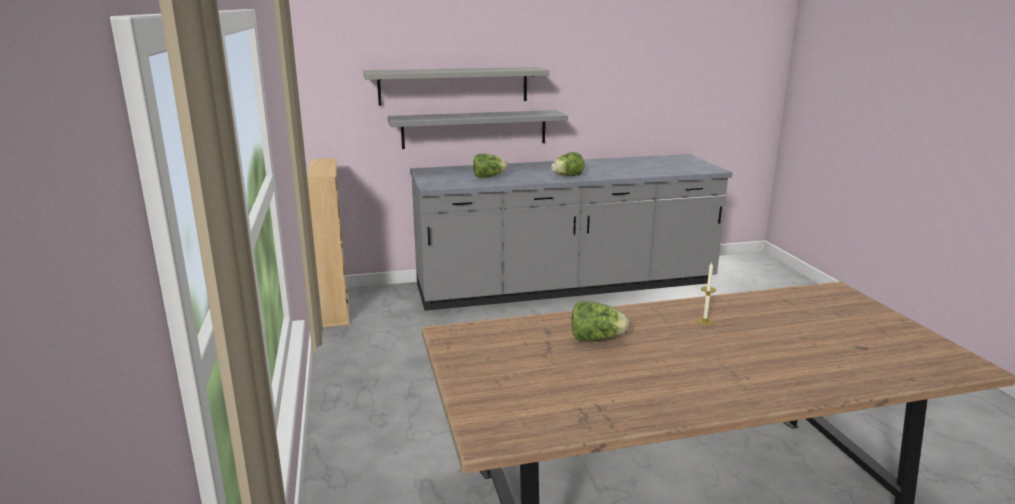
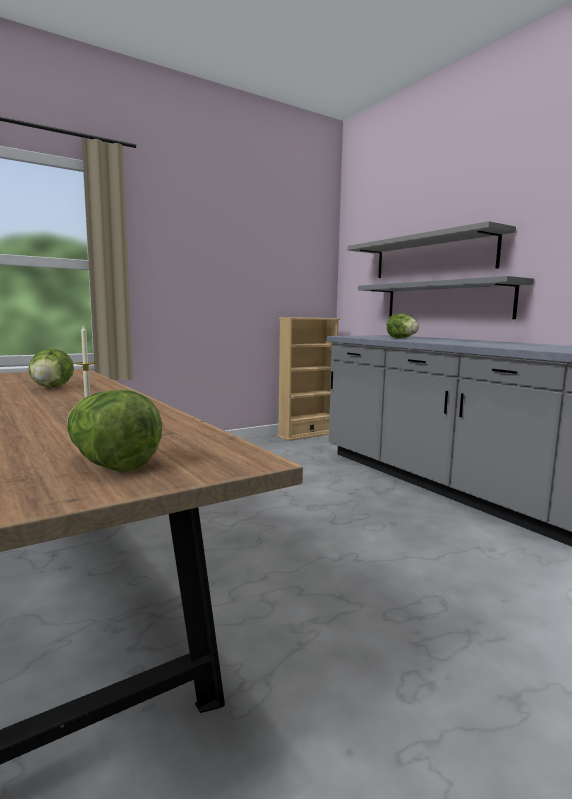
camera: 70 degrees right, 10 degrees down
lettuce [551,152,585,176] -> lettuce moved to [67,390,162,472]

